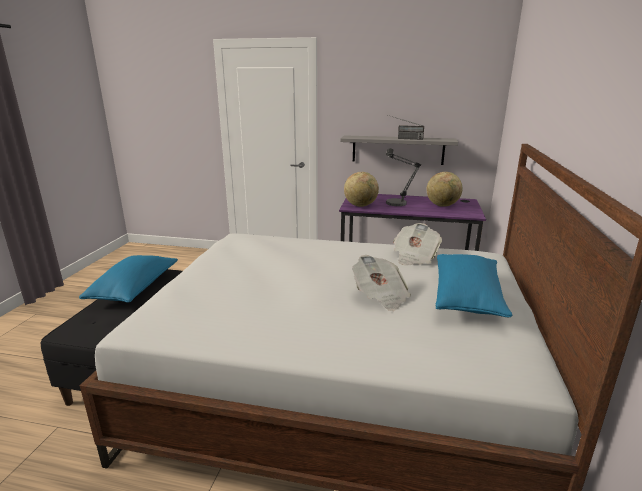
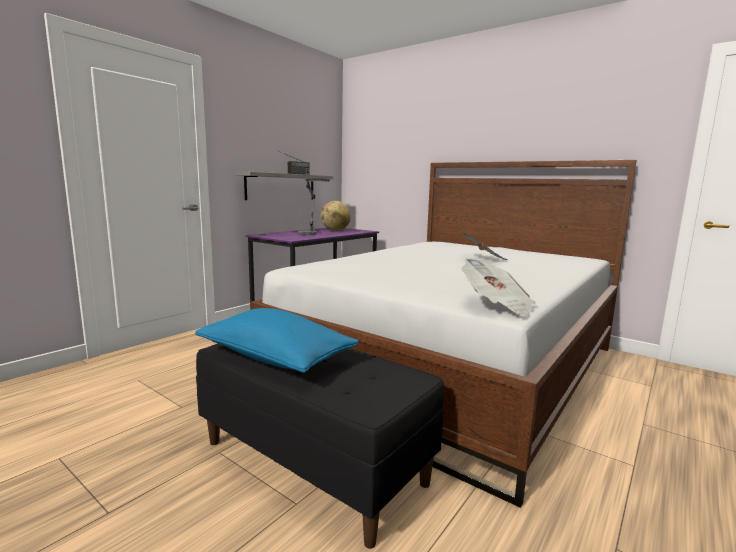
camera: 65 degrees left, 10 degrees down
globe [344,172,379,207] -> none
newspaper [393,223,442,266] -> newspaper moved to [461,258,536,317]
blue pillow [436,254,512,317] -> none

